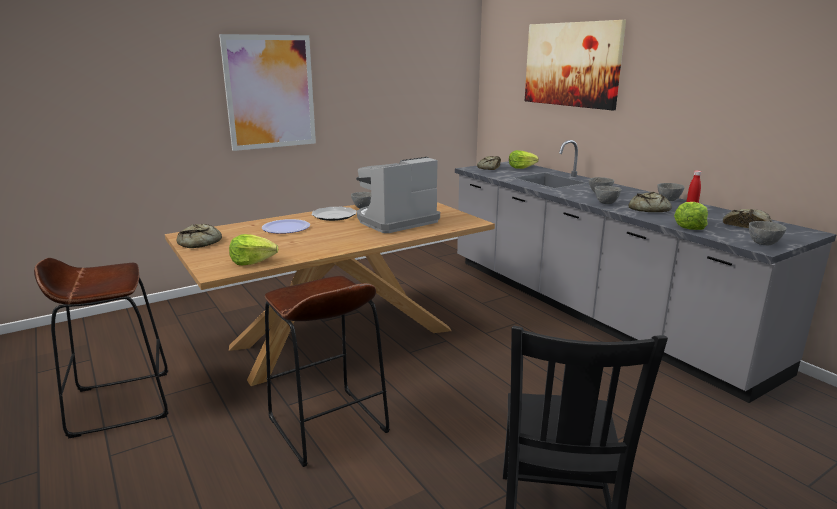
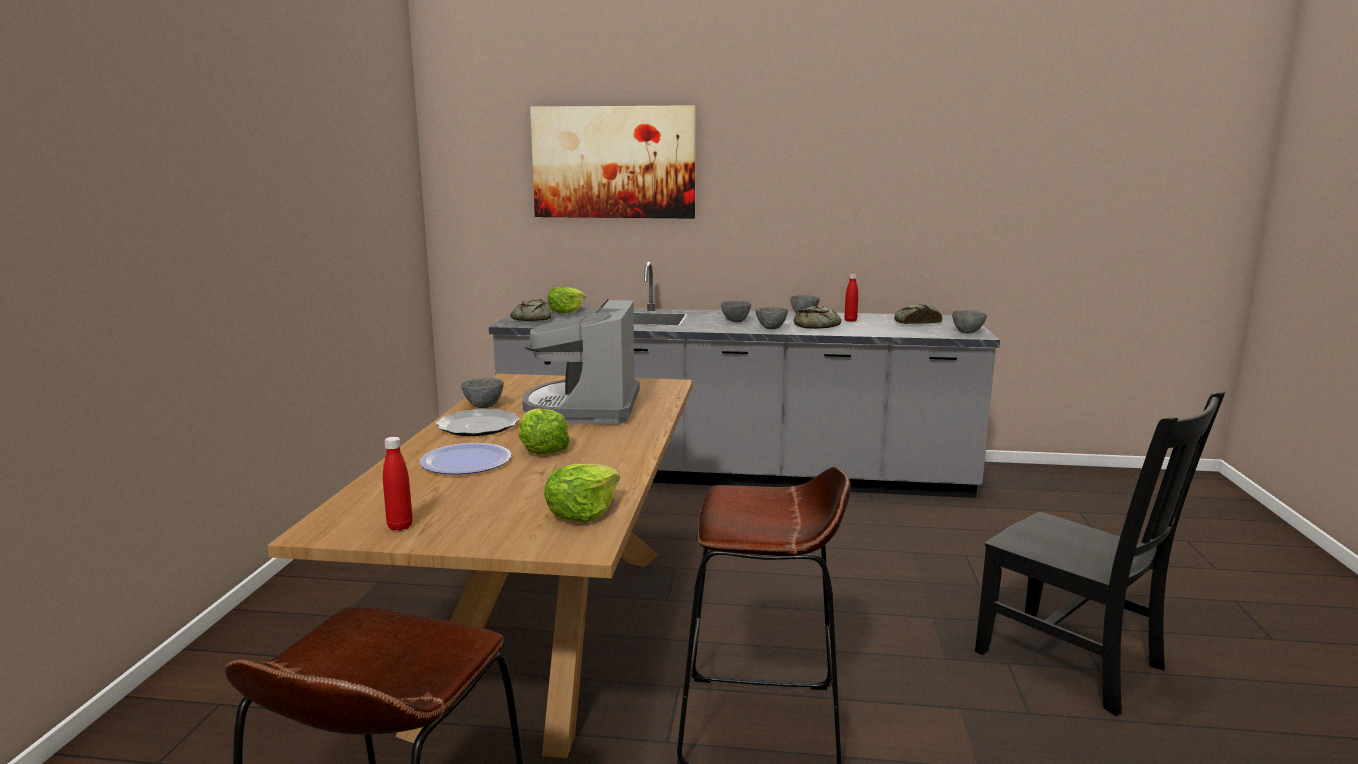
camera: 50 degrees left, 5 degrees down
bread [177,224,222,248] -> red bottle [383,437,413,531]
picture [219,34,316,151] -> none
lettuce [674,202,708,230] -> lettuce moved to [518,409,570,454]

